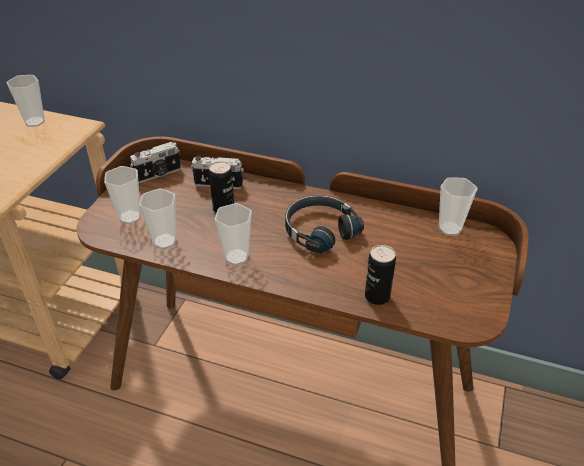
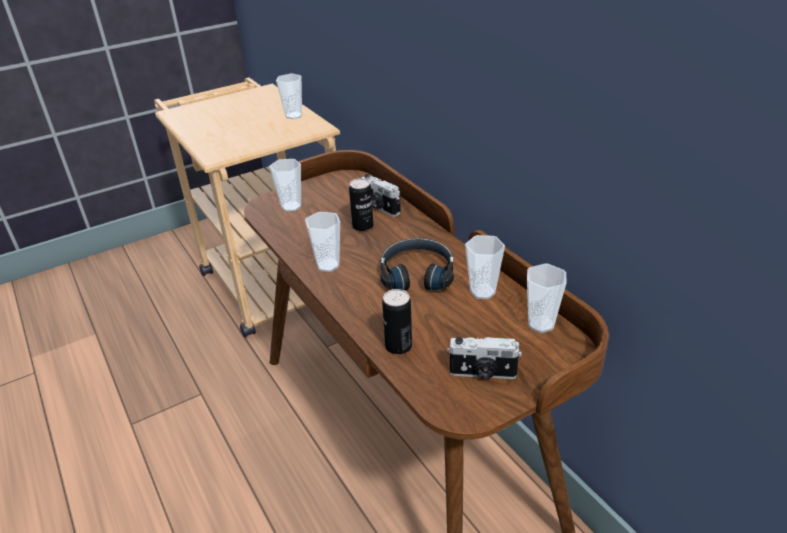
camera: 40 degrees right, 5 degrees down
camera [130,142,181,183] -> camera moved to [447,337,522,379]
cup [139,189,176,249] -> cup moved to [465,235,505,299]

